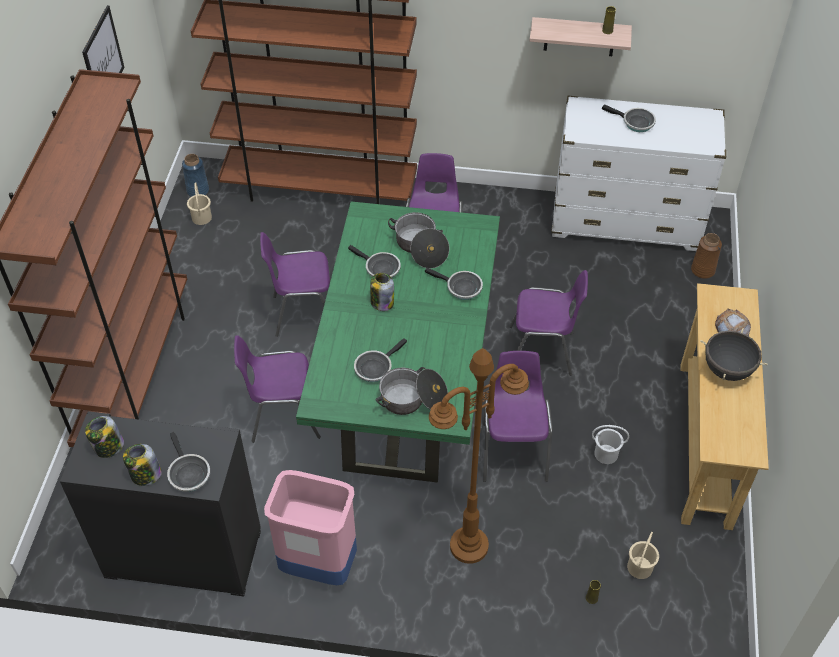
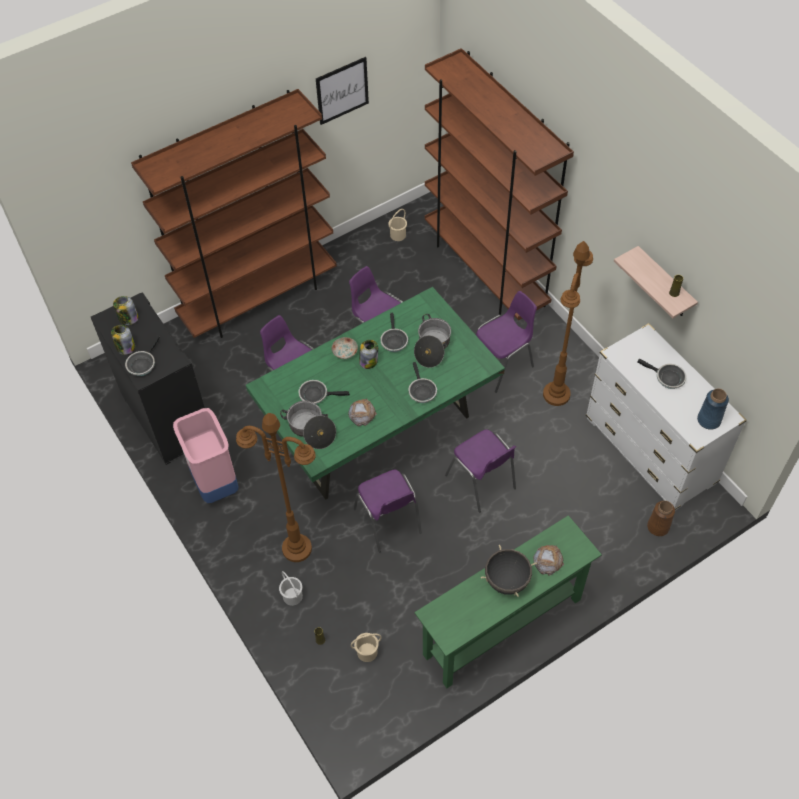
camera: 50 degrees right, 5 degrees up
blue vase [182,154,209,197] -> blue vase moved to [697,389,729,430]
purple chair [483,351,553,482] -> purple chair turned 105 degrees clockwise [354,470,422,552]
white bucket [592,425,629,464] -> white bucket moved to [279,571,303,606]
frying pan [602,104,656,132] -> frying pan turned 45 degrees counterclockwise [637,359,687,389]
beige console table [680,283,769,530] -> green console table [415,515,602,688]
none -> plate [332,337,358,359]
none -> bread [348,399,377,426]
none -> brown floor lamp [543,241,593,406]

